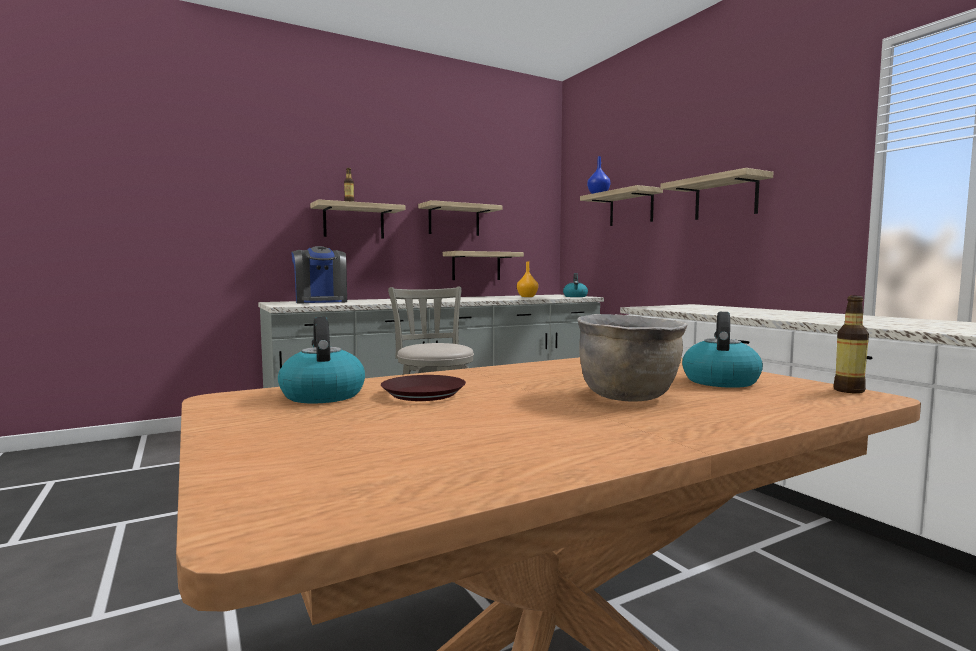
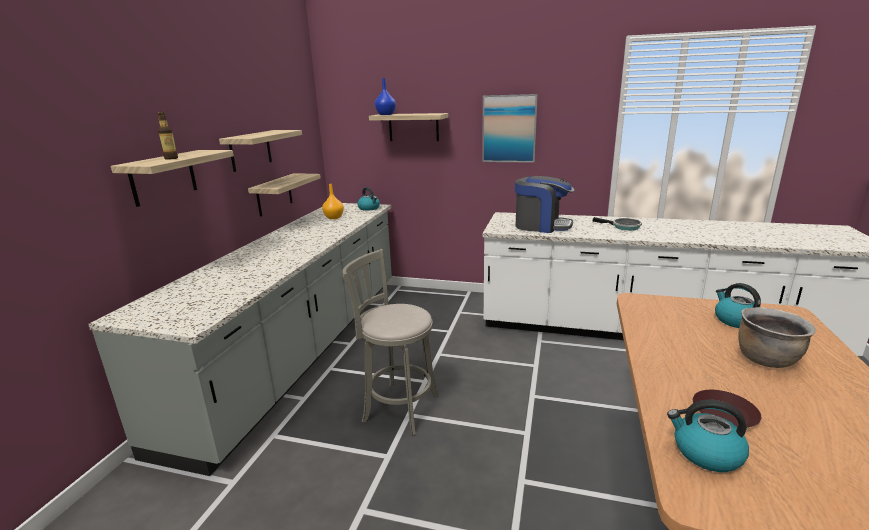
camera: 45 degrees left, 15 degrees up
coffee machine [291,246,347,303] -> coffee machine moved to [515,176,574,233]
shelf [660,168,773,220] -> picture [482,94,538,163]
bottle [833,296,869,394] -> none
none -> frying pan [592,217,642,231]

